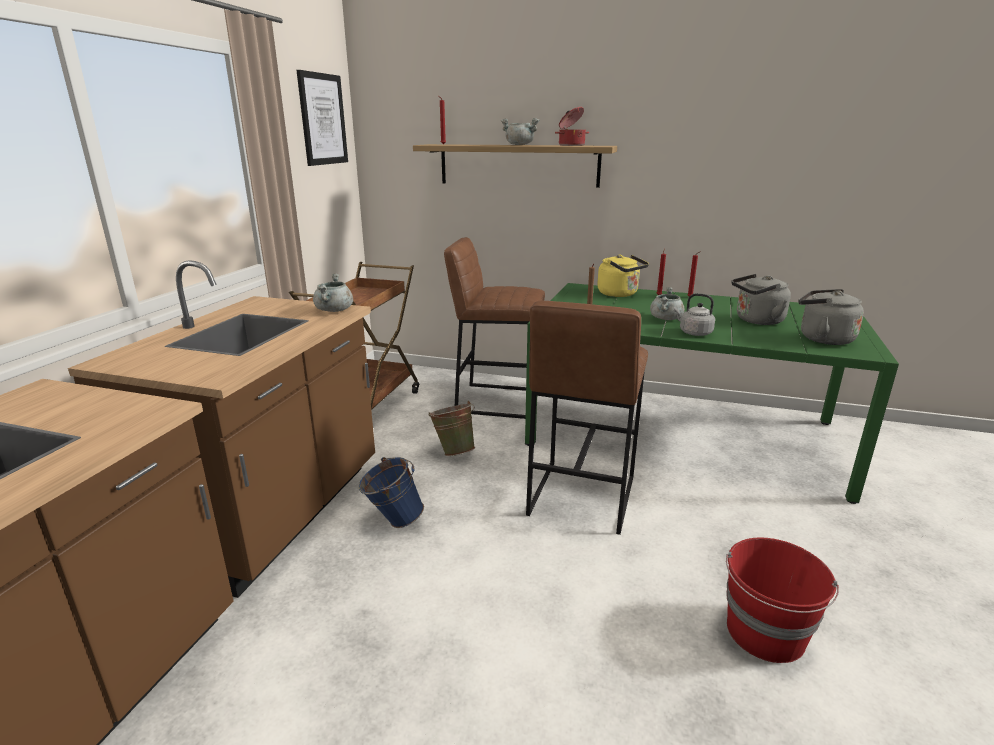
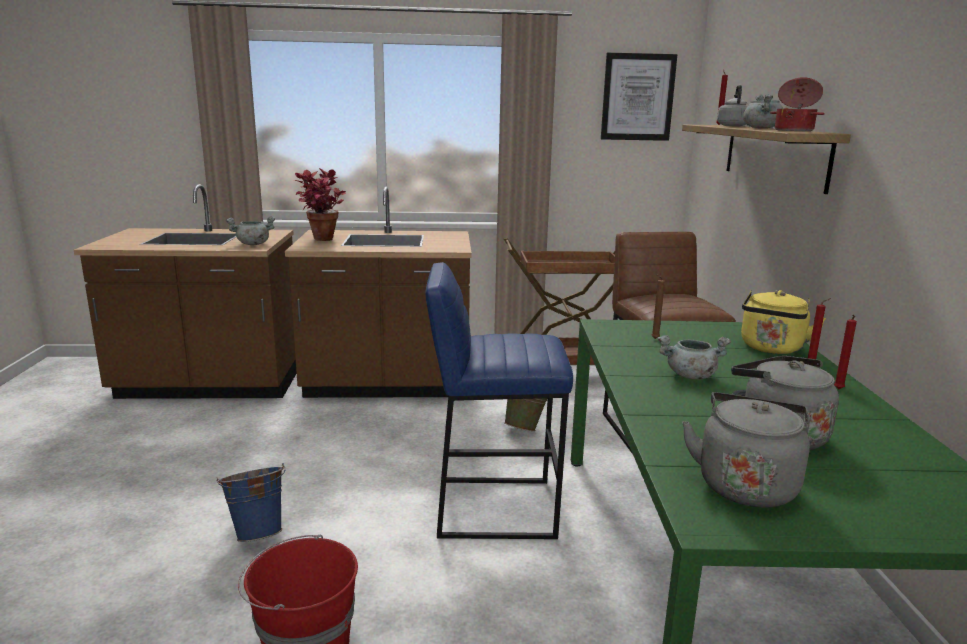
camera: 70 degrees right, 5 degrees down
grey cooking pot [313,273,353,312] -> grey cooking pot moved to [226,216,275,245]
blue bucket [359,457,424,528] -> blue bucket moved to [216,463,286,542]
brown stool [526,301,648,535] -> blue stool [425,262,573,539]
grey kettle [674,293,715,336] -> grey kettle moved to [717,85,747,126]
none -> potted plant [294,168,346,241]

